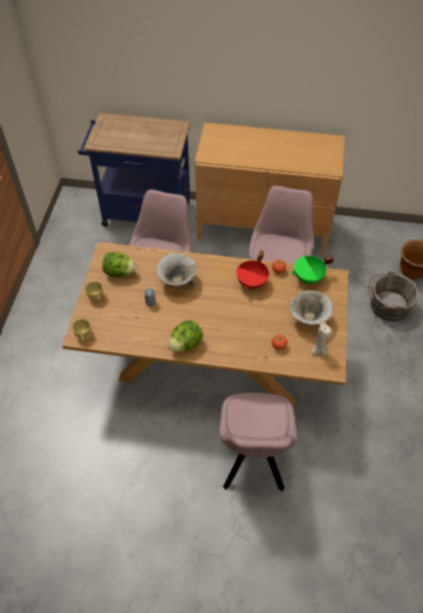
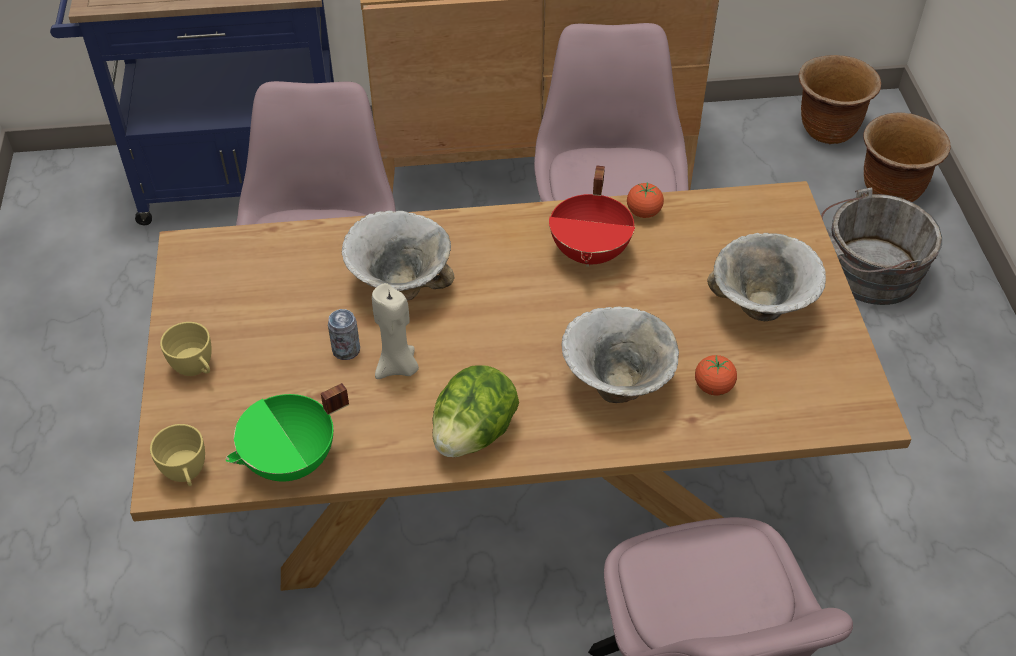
camera: 15 degrees left, 5 degrees down
lettuce [102,252,136,277] -> none
green cooking pot [291,256,334,284] -> green cooking pot moved to [226,383,349,482]
beige candle [311,323,332,356] -> beige candle moved to [372,283,419,379]
none -> bowl [562,306,679,403]
none -> brown planter [799,55,881,144]

